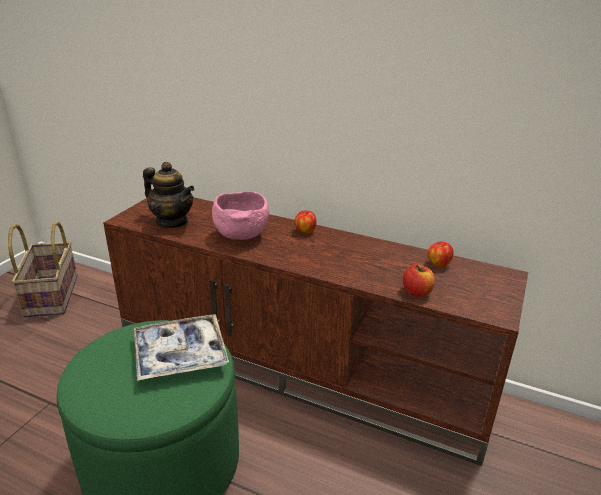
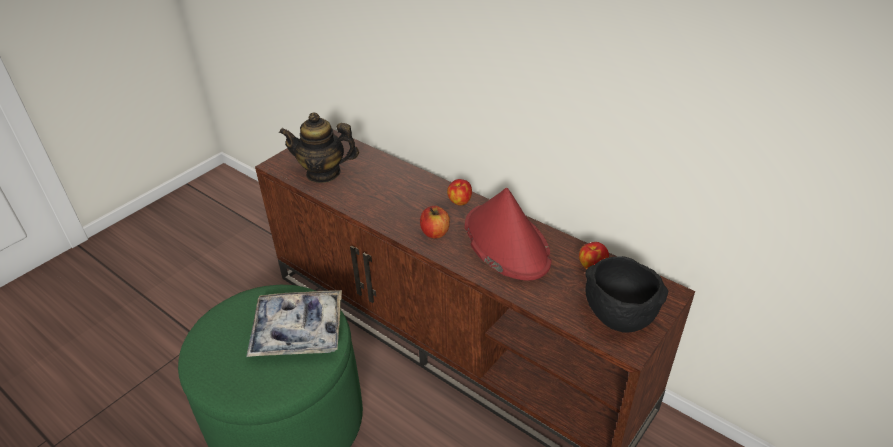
camera: 15 degrees right, 10 degrees up
basket [8,221,78,318] -> none
teapot [143,162,195,228] -> teapot turned 135 degrees clockwise [279,112,359,183]
pink bowl [212,191,269,240] -> none
apple [403,264,435,297] -> apple moved to [420,206,450,239]
none -> red hat [465,188,552,281]
none -> black bowl [585,256,668,333]

